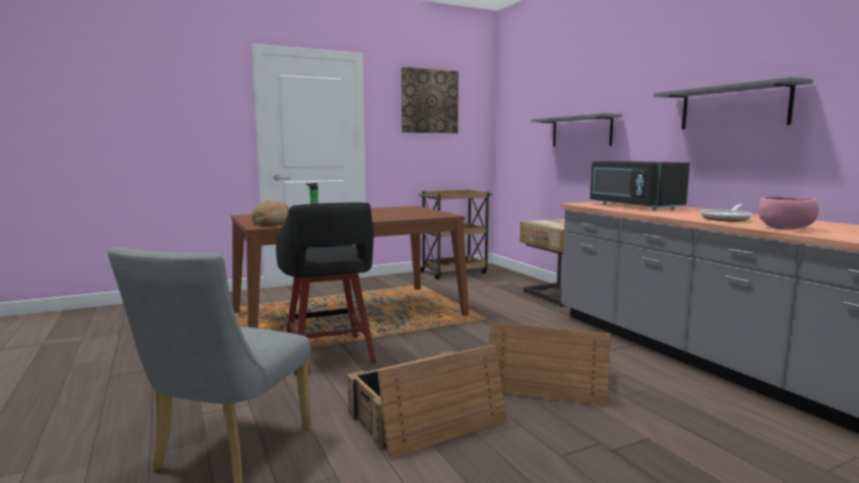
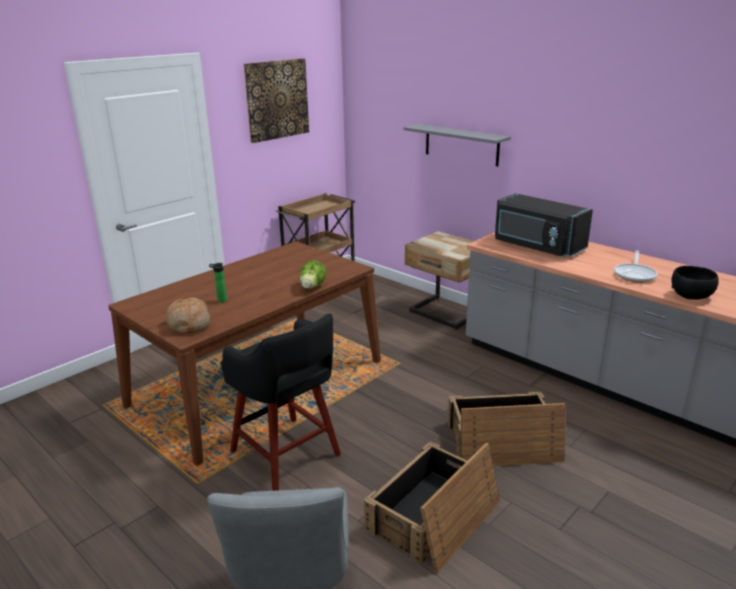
camera: 20 degrees left, 15 degrees up
grey shelf [654,77,813,129] -> none
pink bowl [758,196,819,230] -> black bowl [671,266,719,300]
none -> lettuce [299,261,327,289]

